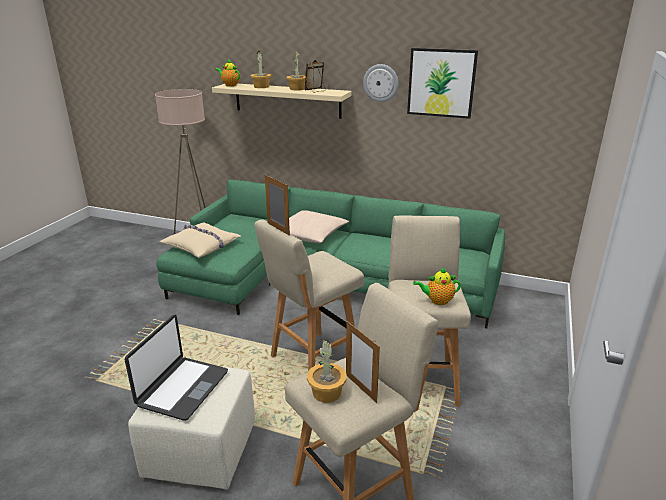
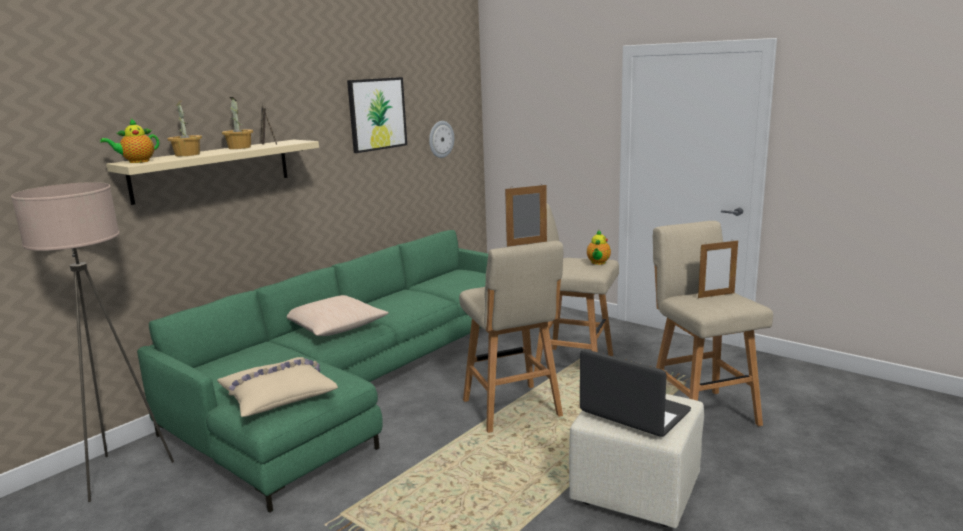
camera: 70 degrees left, 10 degrees down
potted plant [307,340,346,403] -> none
wall clock [363,64,398,102] -> wall clock moved to [429,121,454,158]

